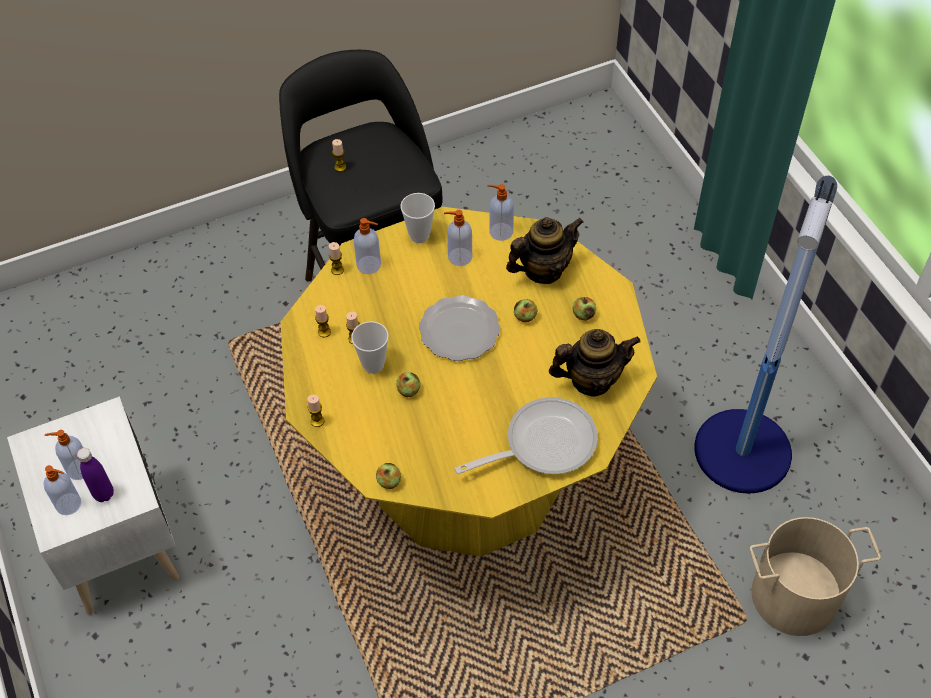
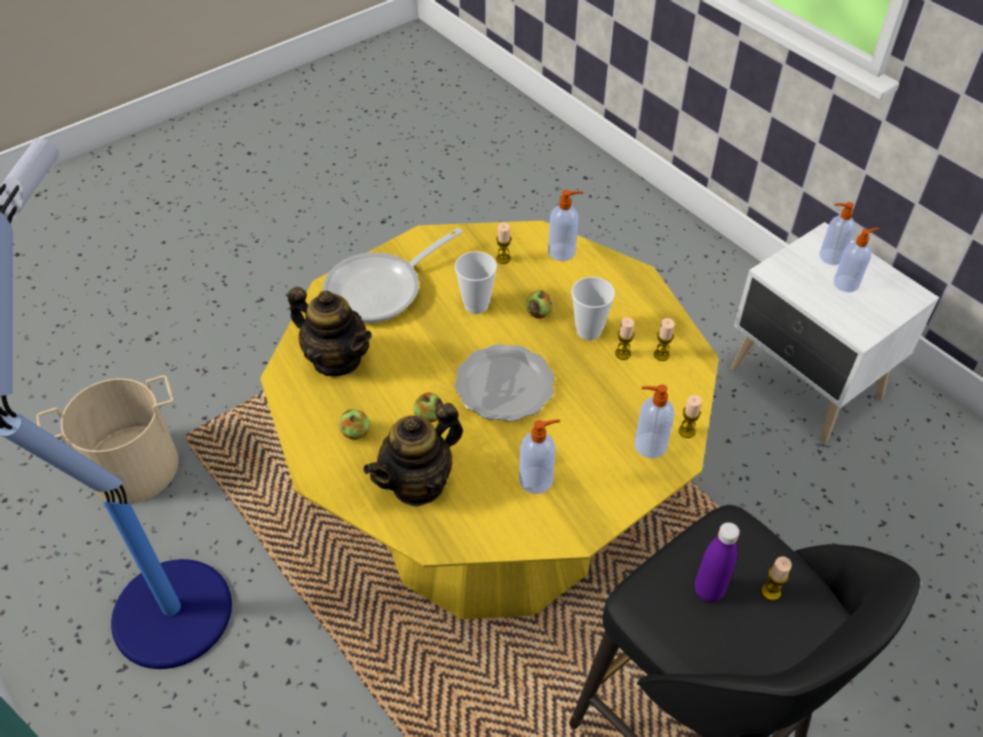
camera: 165 degrees right, 5 degrees down
purple bottle [77,448,114,502] -> purple bottle moved to [695,522,740,603]
candle [307,395,325,427] -> candle moved to [496,222,511,264]
apple [376,463,401,489] -> none
cup [400,193,435,243] -> cup moved to [455,251,497,314]
soap dispenser [487,184,514,241] -> soap dispenser moved to [548,190,584,261]
teapot [549,329,641,397] -> teapot turned 120 degrees counterclockwise [288,287,372,376]

